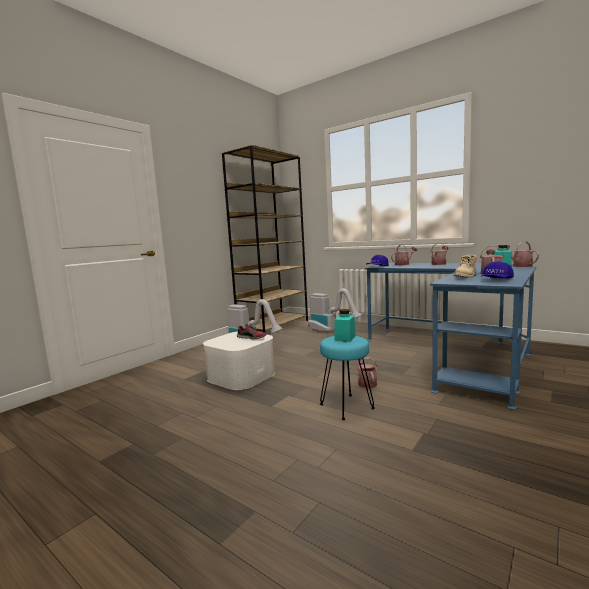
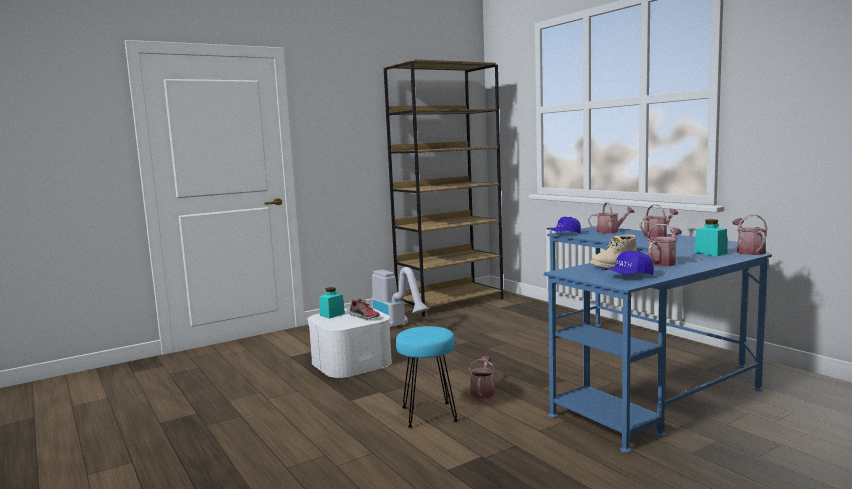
camera: 20 degrees right, 0 degrees up
vacuum cleaner [308,288,362,333] -> none
turquoise jar [334,309,356,342] -> turquoise jar moved to [319,287,345,319]

